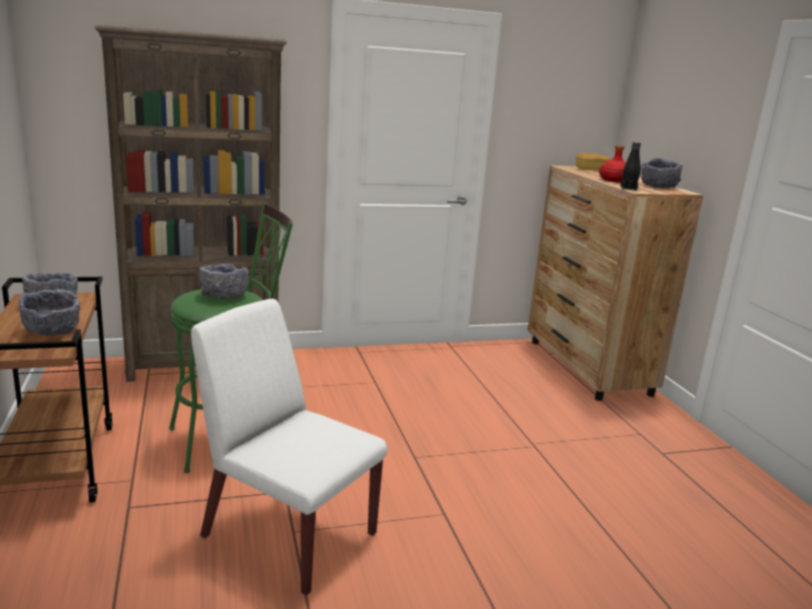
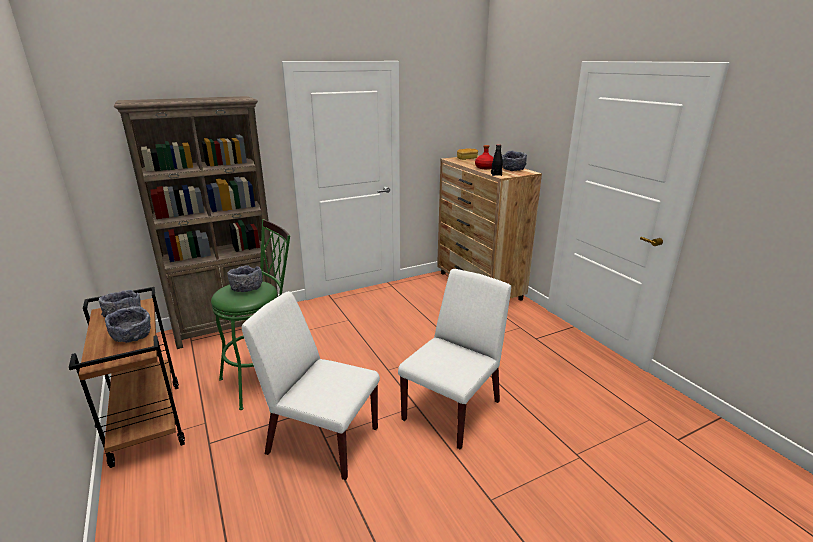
camera: 10 degrees left, 5 degrees up
none -> white chair [398,269,511,450]

